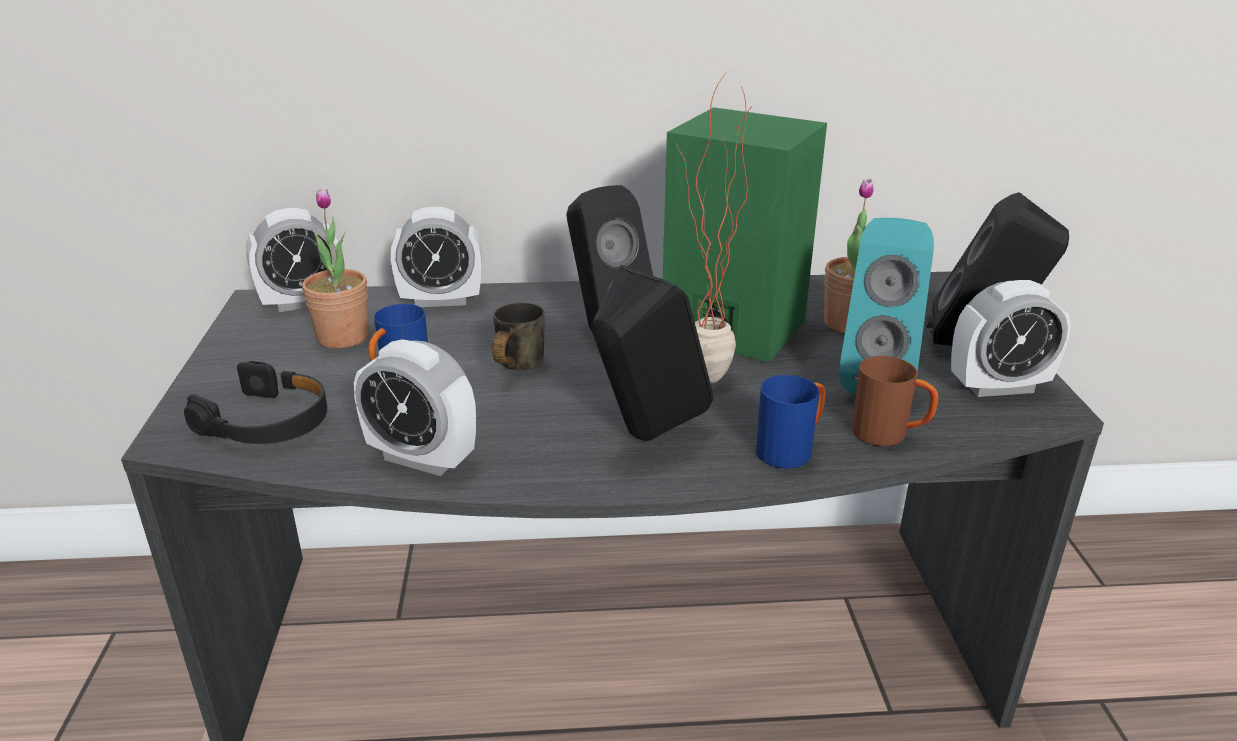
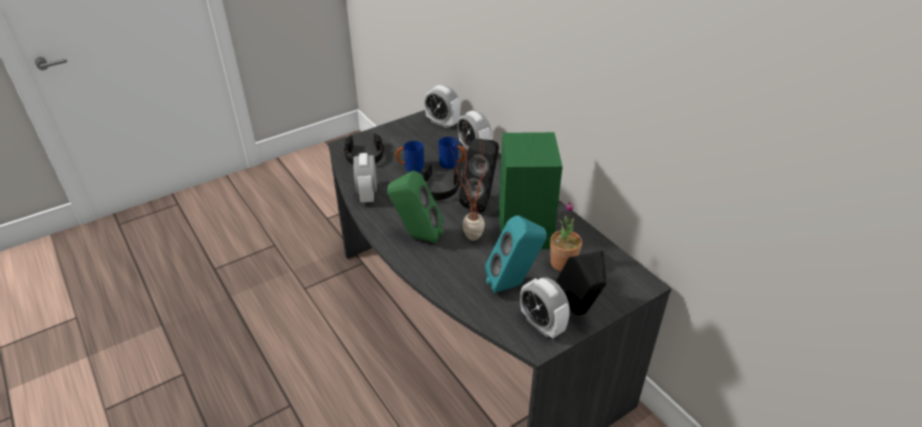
camera: 60 degrees right, 10 degrees up
potted plant [302,188,369,349] -> none
grey mug [492,303,545,370] -> black headphones [421,163,460,200]
black speaker [591,265,713,441] -> green speaker [387,171,443,243]
blue mug [756,375,826,469] -> blue mug moved to [439,137,465,169]
brown mug [852,356,939,446] -> none

